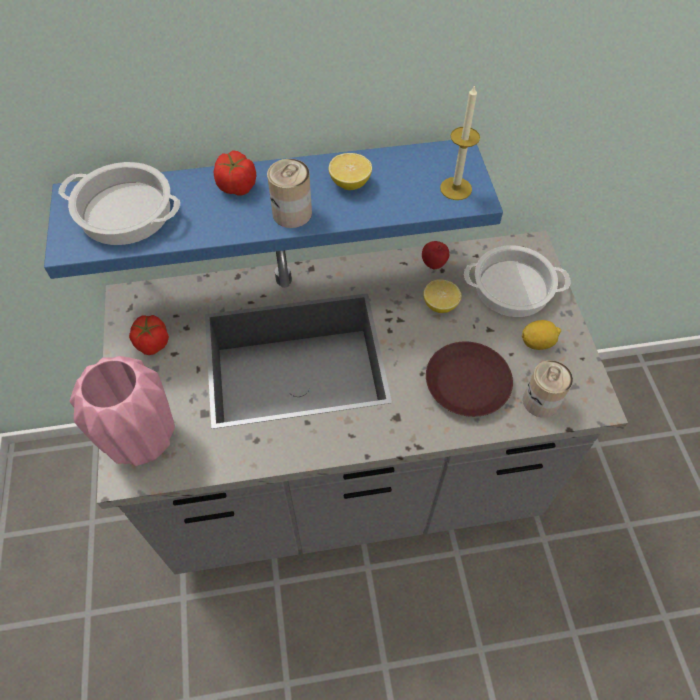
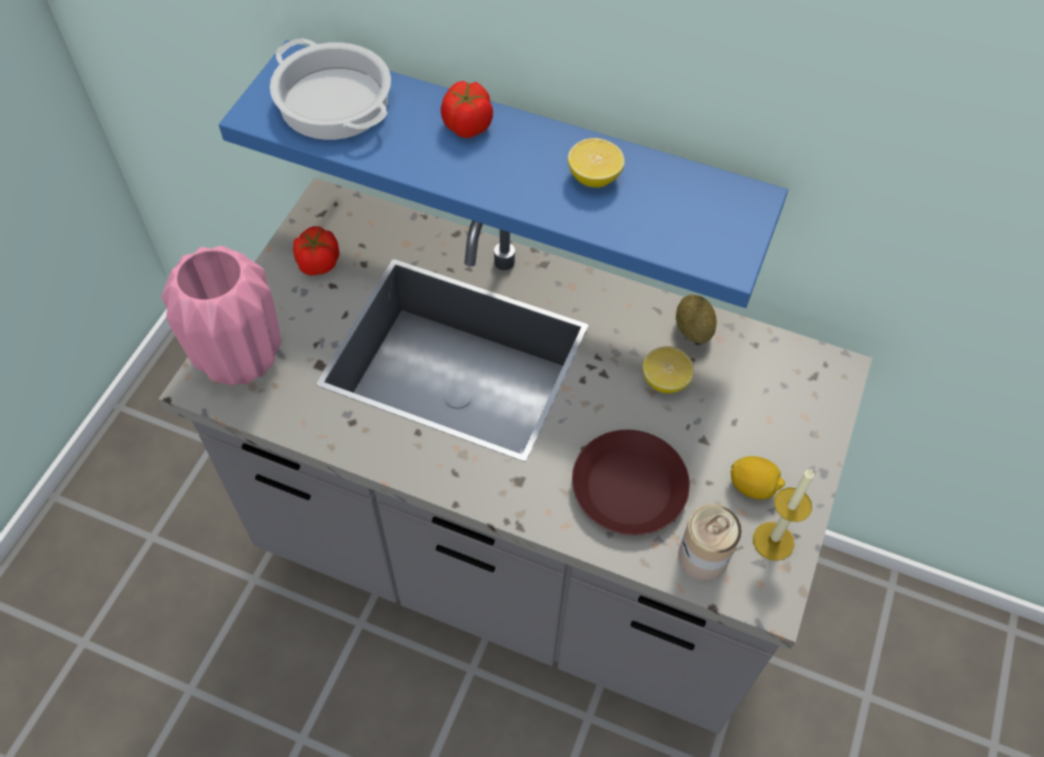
camera: 30 degrees right, 0 degrees up
can [267,159,312,228] -> none
apple [422,241,449,269] -> potato [676,294,717,343]
candle [440,84,480,200] -> candle moved to [753,469,814,561]
cooking pot [464,245,570,317] -> none

